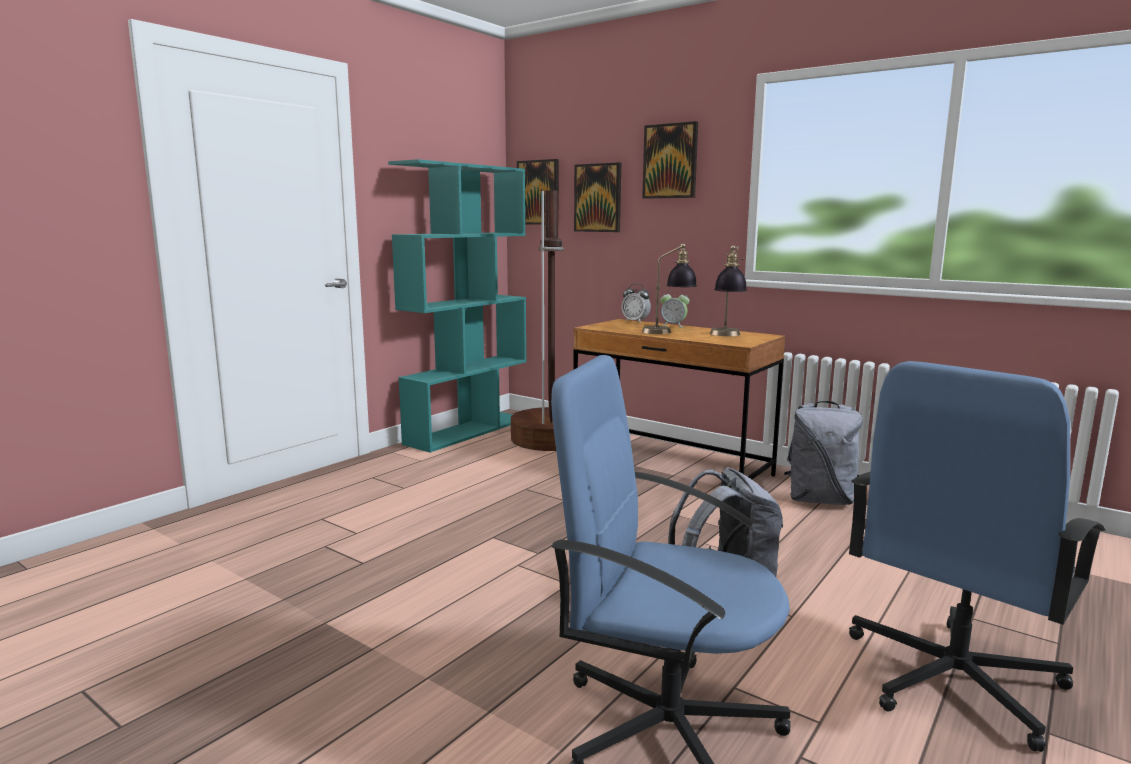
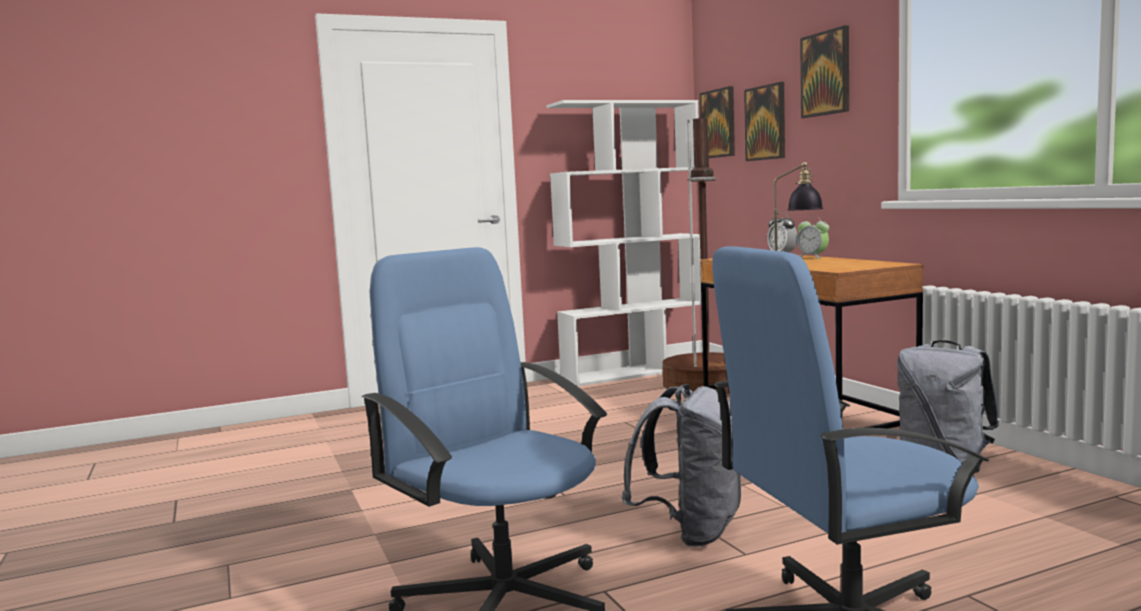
camera: 30 degrees right, 5 degrees down
turquoise bookcase [388,159,526,453] -> white bookcase [547,100,701,386]
table lamp [710,245,747,336] -> none

